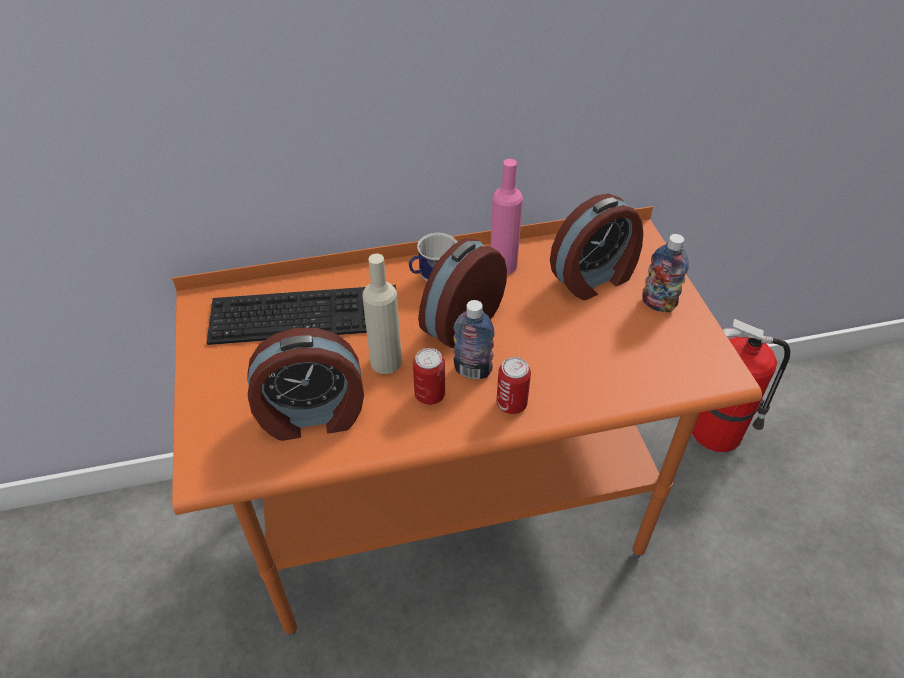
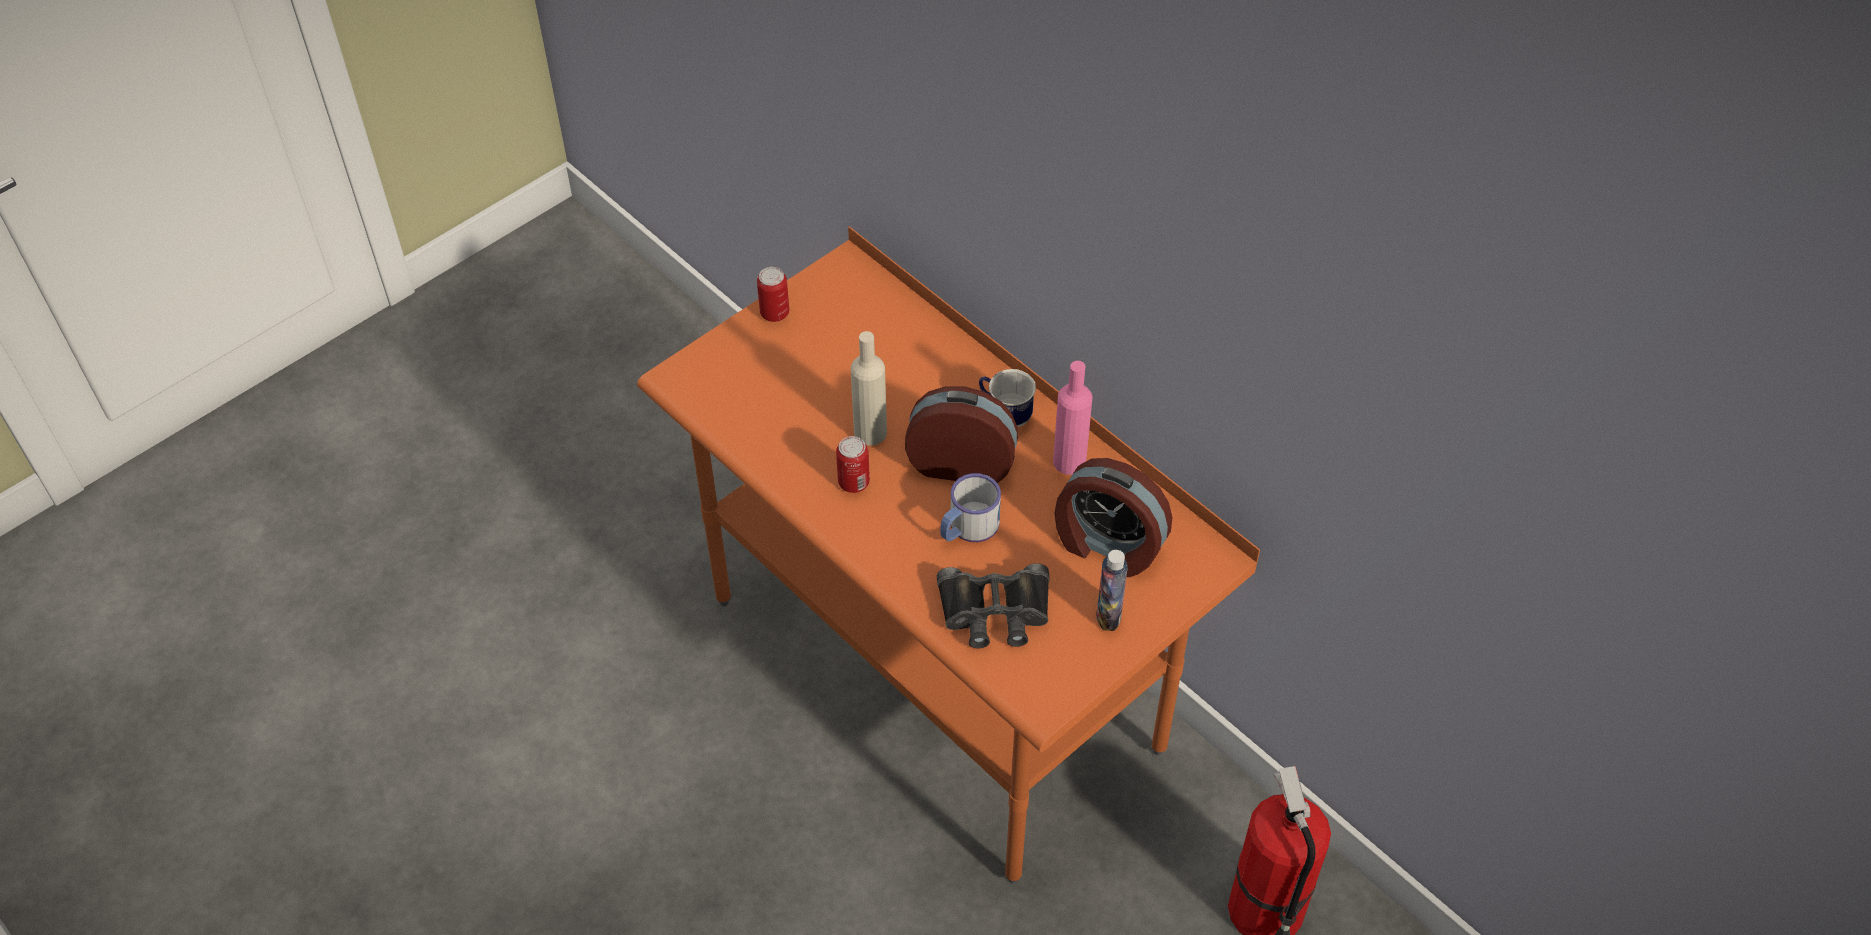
camera: 60 degrees right, 5 degrees up
keyboard [206,285,396,345] -> none
alarm clock [247,328,364,441] -> none
bottle [453,300,495,379] -> none
can [496,357,531,414] -> can moved to [757,267,789,322]
none -> black binoculars [937,563,1050,648]
none -> mug [940,473,1001,542]

